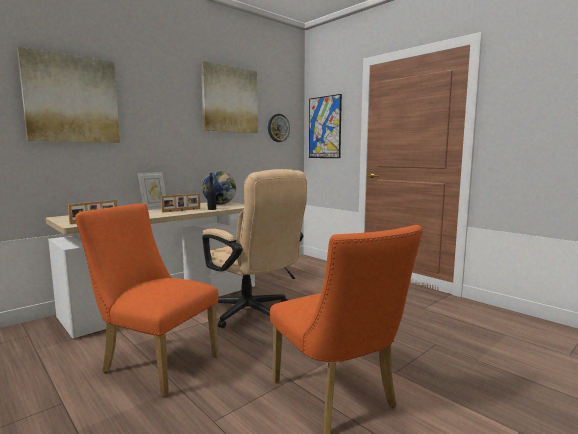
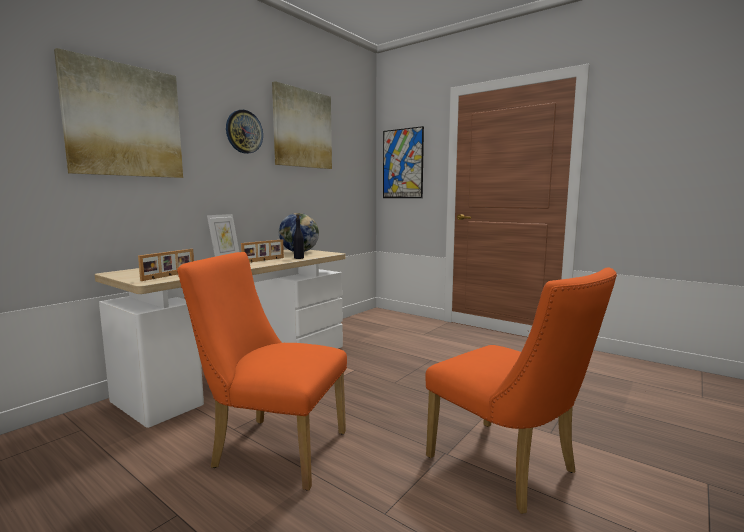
camera: 10 degrees left, 0 degrees up
beige office chair [202,169,307,328] -> none
wall clock [268,114,290,142] -> wall clock moved to [226,110,263,154]

